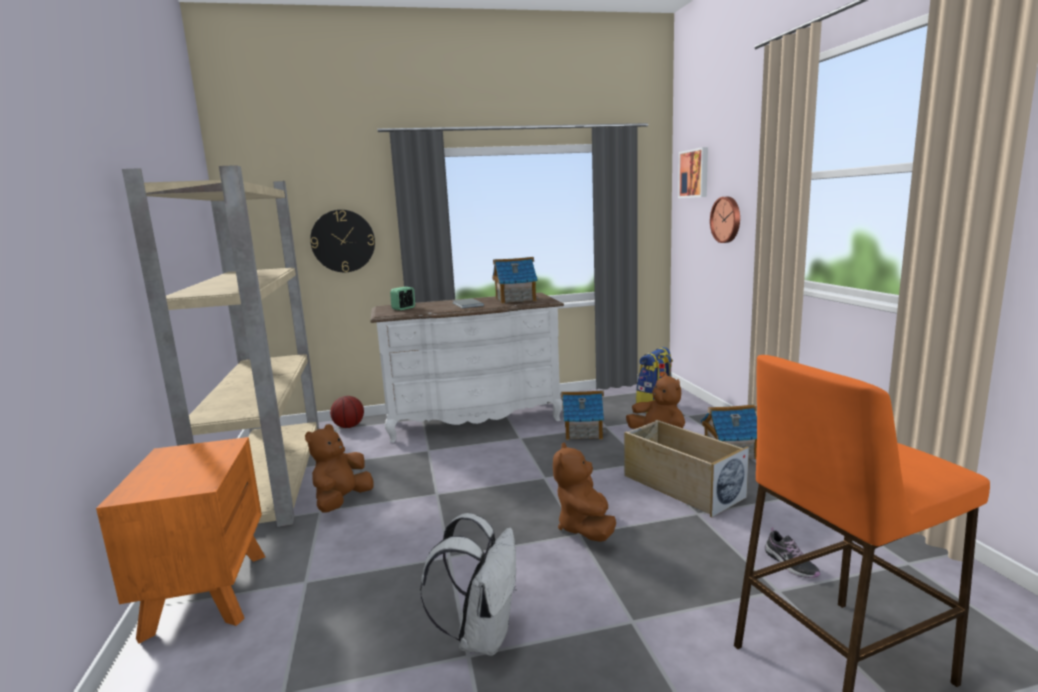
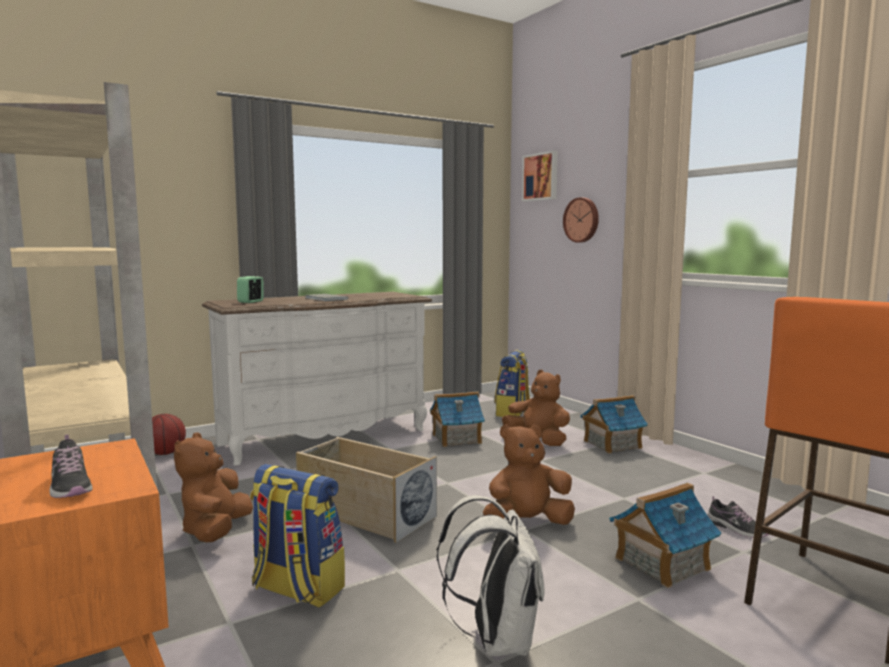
camera: 20 degrees left, 5 degrees down
wall clock [310,210,375,272] -> none
toy house [492,257,539,304] -> toy house moved to [609,483,722,588]
brown plush toy [553,442,616,542] -> brown plush toy turned 90 degrees clockwise [483,424,575,525]
beige storage box [624,420,749,517] -> beige storage box moved to [296,437,437,543]
none -> shoe [50,435,93,498]
none -> backpack [250,464,345,608]

